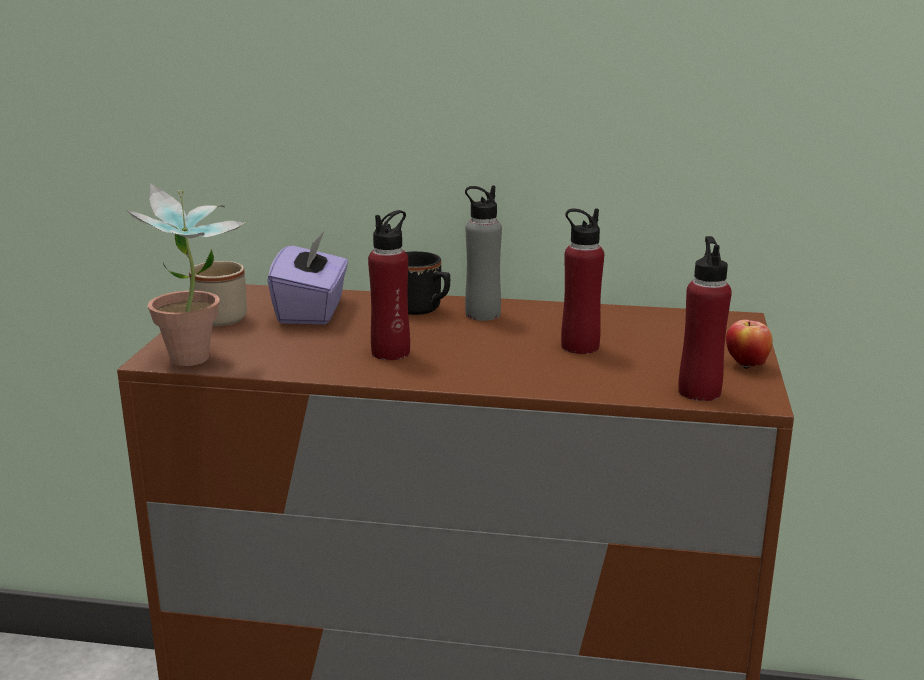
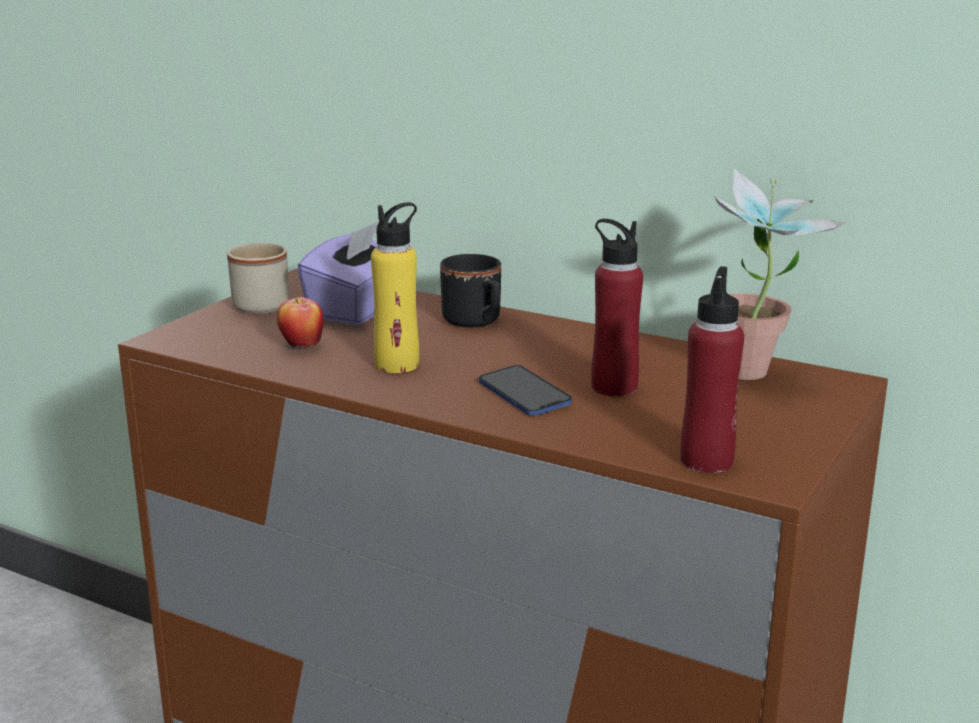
camera: 20 degrees right, 0 degrees up
potted plant [127,183,246,366] -> potted plant moved to [714,168,846,380]
red bottle [368,210,410,360] -> yellow bottle [371,202,419,373]
grey bottle [465,185,502,321] -> none
apple [726,320,772,369] -> apple moved to [277,297,324,349]
none -> phone [479,365,572,416]

